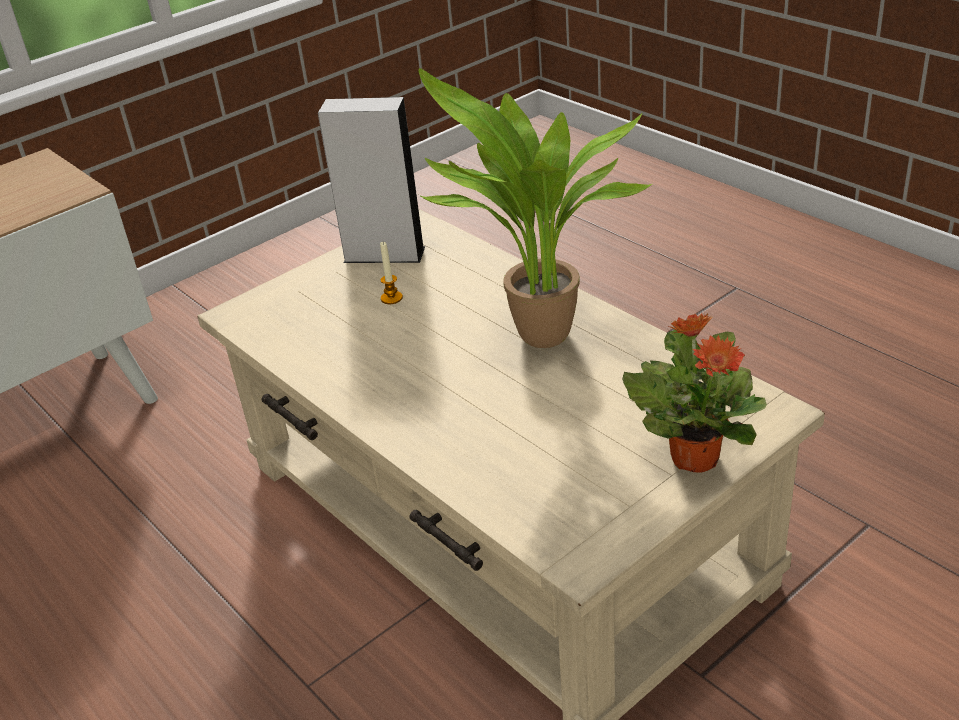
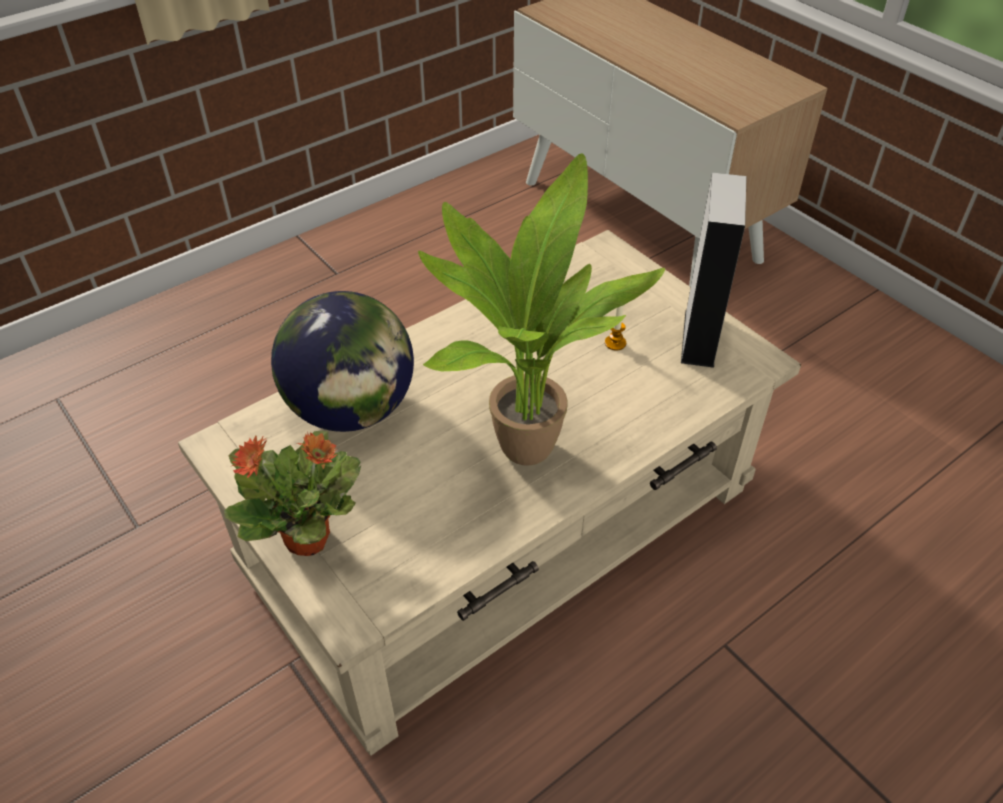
camera: 90 degrees right, 10 degrees up
none -> globe [271,291,414,432]

